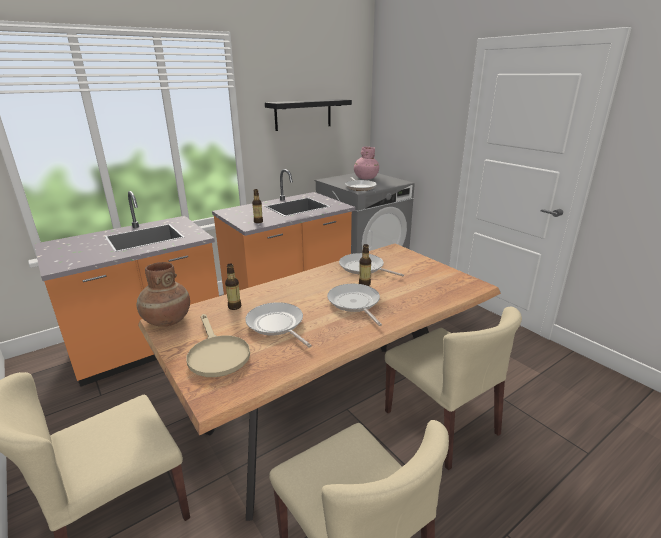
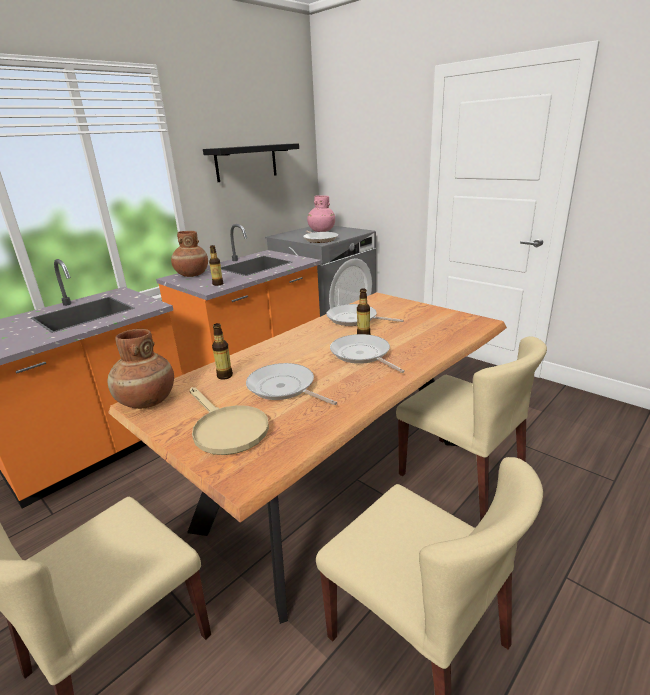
camera: 10 degrees left, 0 degrees up
none -> brown vase [171,231,208,277]

